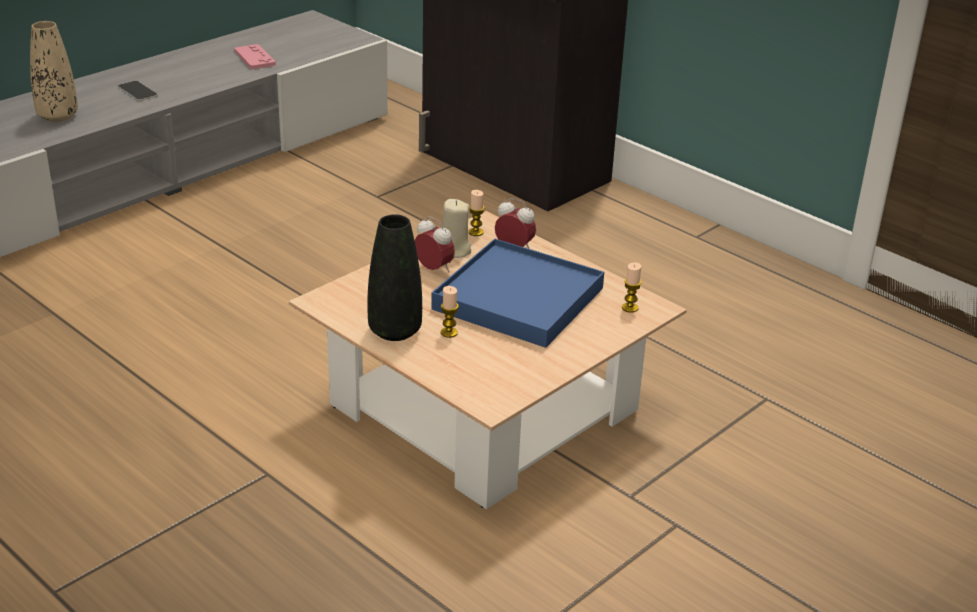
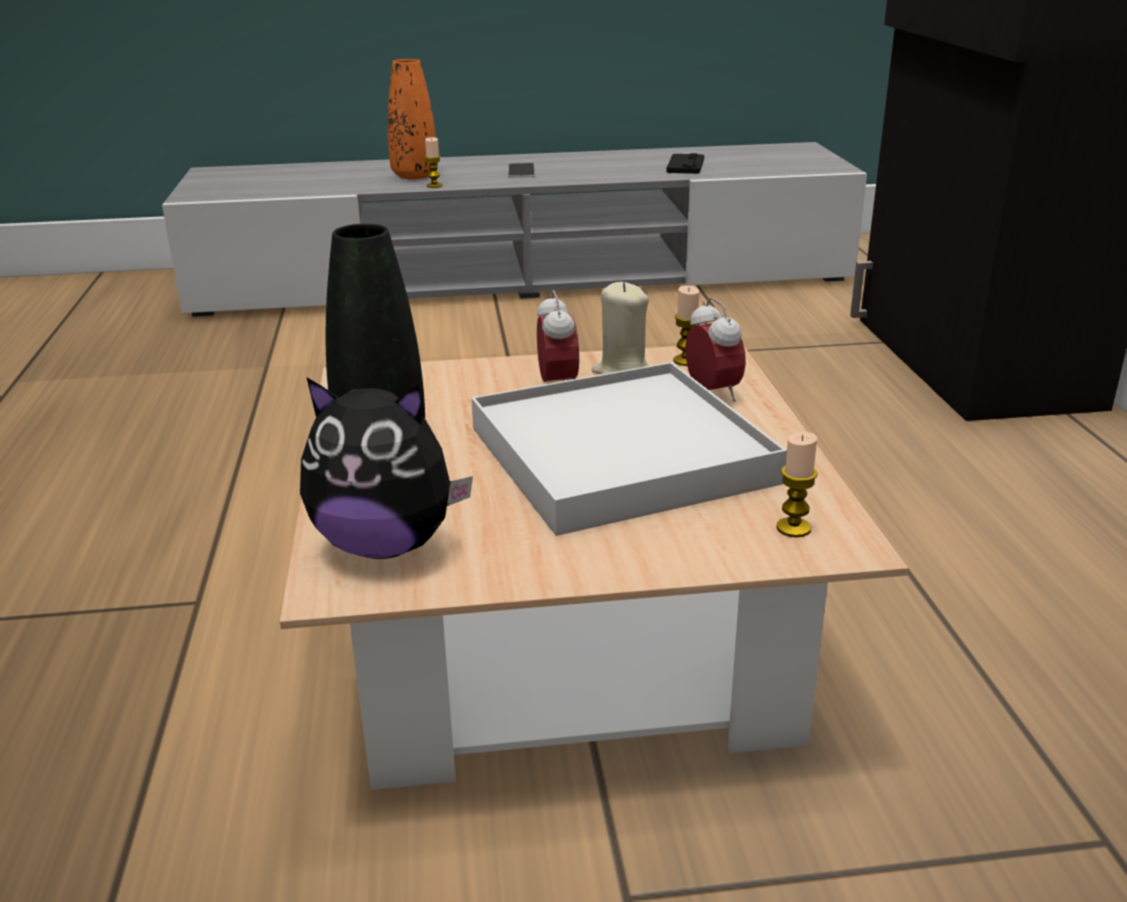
camera: 40 degrees right, 5 degrees down
beige vase [30,21,78,122] -> orange vase [388,59,438,179]
pink game controller [234,44,276,69] -> black game controller [666,153,704,174]
blue tray [431,239,604,348] -> white tray [471,362,787,536]
candle [441,286,459,338] -> candle moved to [425,137,442,188]
none -> plush toy [300,378,473,559]

